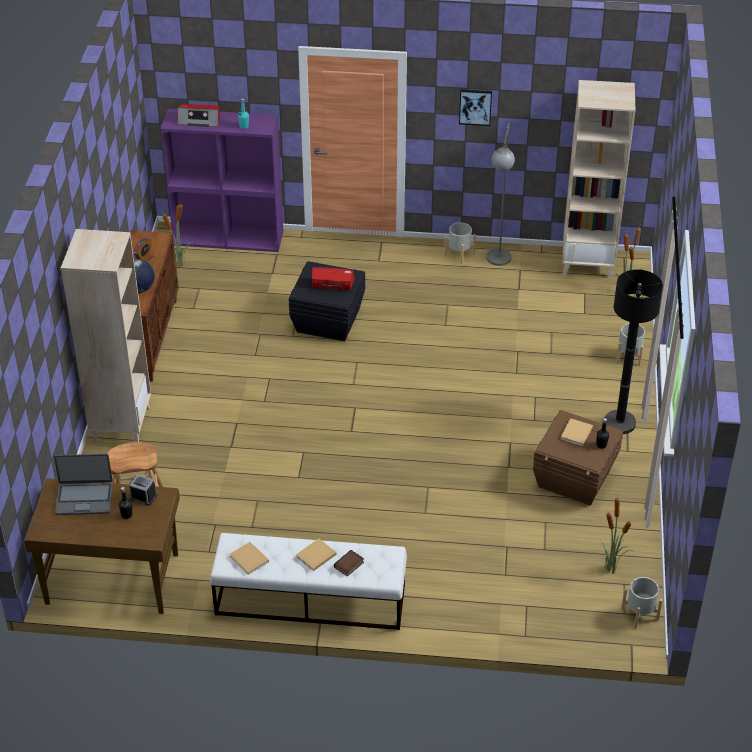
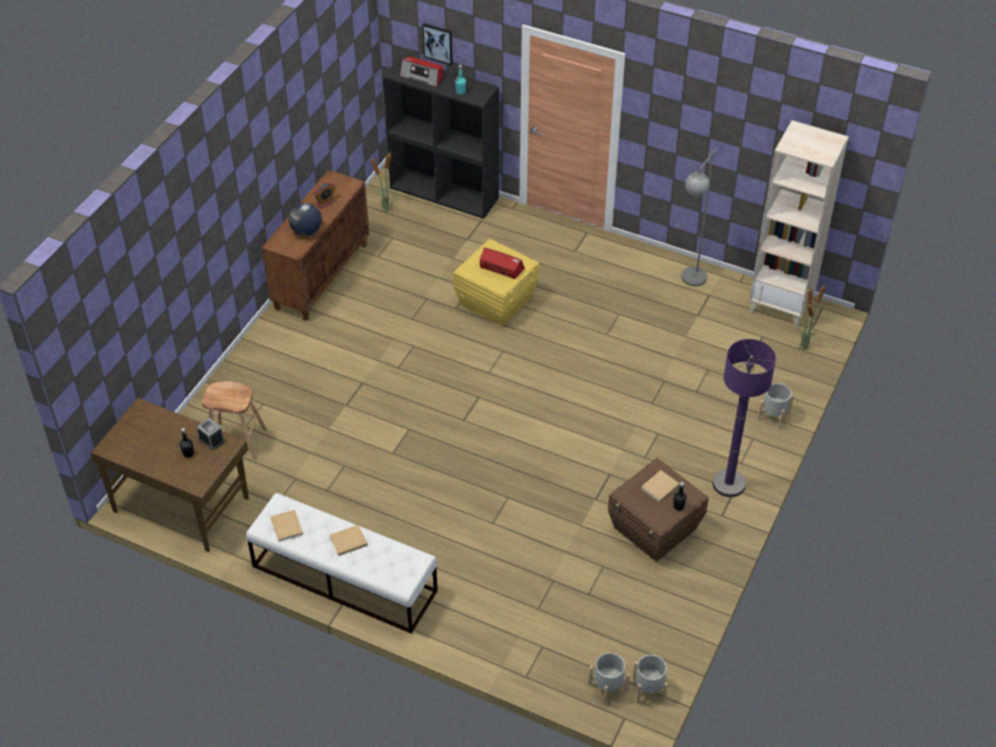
camera: 20 degrees right, 5 degrees up
laptop [54,454,113,515] -> none
beige bookcase [61,229,151,443] -> none
purple bookcase [161,109,283,252] -> black bookcase [383,57,499,219]
black storage box [289,261,365,341] -> yellow storage box [453,239,539,326]
book [334,550,364,577] -> none
grey planter [444,222,476,264] -> grey planter moved to [588,653,630,705]
picture [459,89,492,126] -> picture moved to [422,24,453,65]
potted plant [599,494,633,574] -> none
black floor lamp [605,269,663,434] -> purple floor lamp [712,339,776,497]

